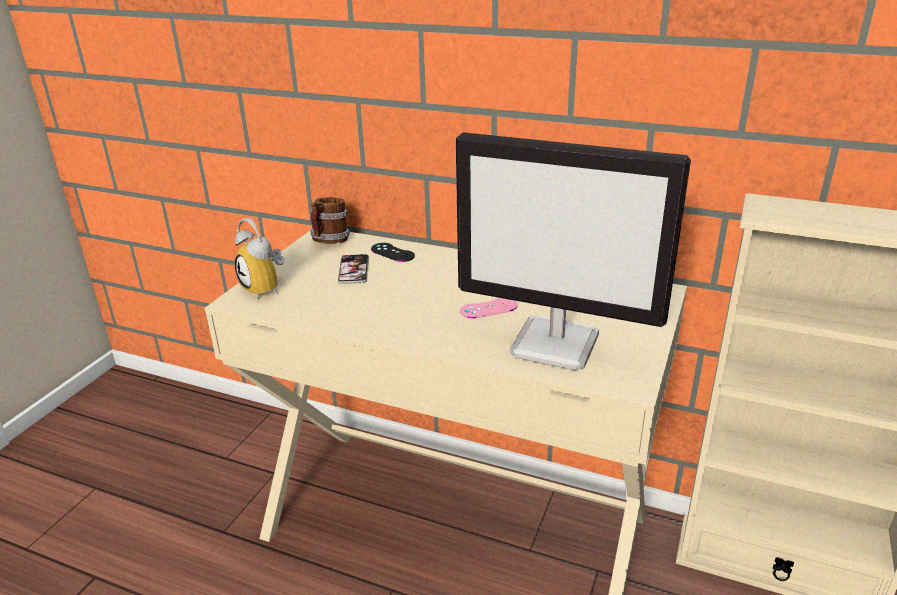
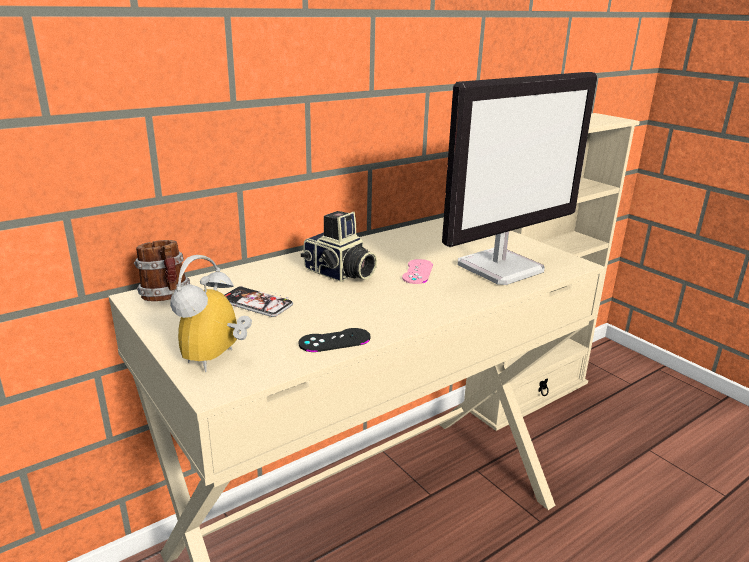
camera: 60 degrees left, 5 degrees down
alarm clock [235,218,285,299] -> alarm clock turned 120 degrees clockwise [170,255,252,372]
black game controller [371,243,415,262] -> black game controller moved to [298,328,371,352]
none -> camera [301,211,377,282]

